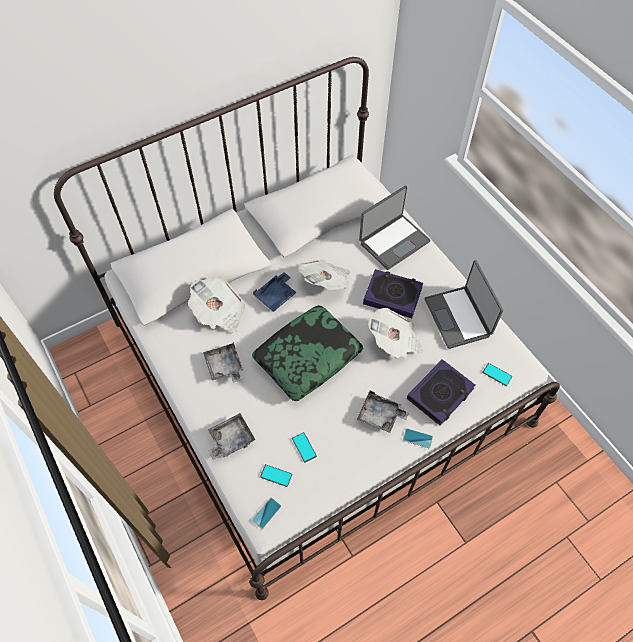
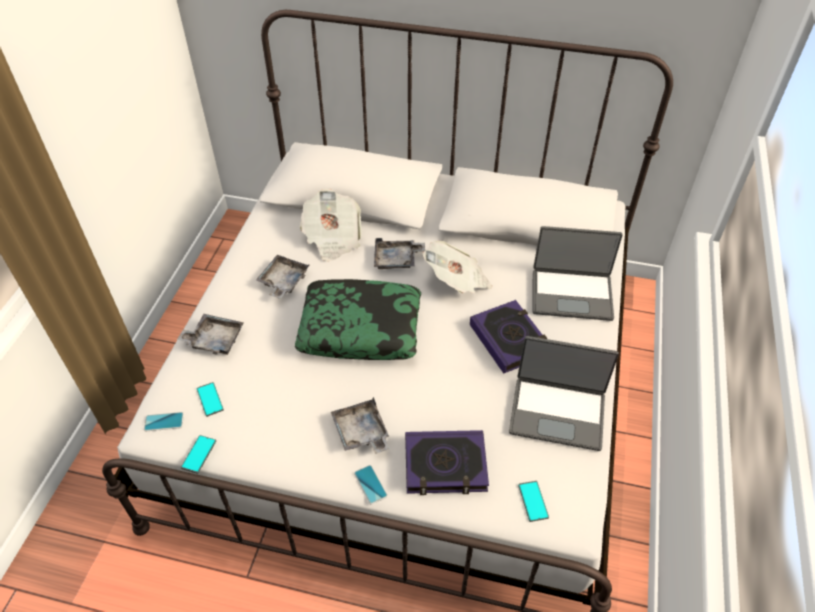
camera: 45 degrees right, 10 degrees down
blue tray [253,272,297,312] -> grey tray [374,238,425,269]
phone [292,432,317,463] -> phone moved to [181,435,216,474]
newspaper [368,308,423,359] -> none
laptop [424,260,503,349] -> laptop turned 105 degrees counterclockwise [509,336,619,451]

